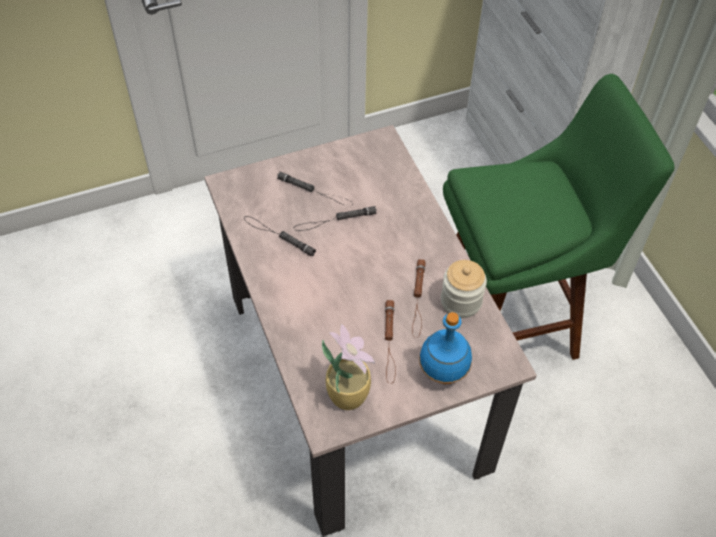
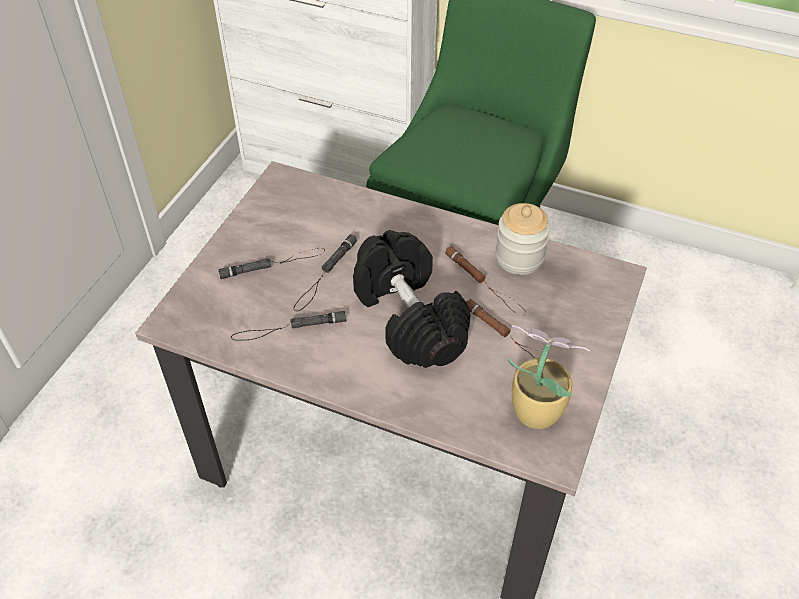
camera: 45 degrees left, 5 degrees down
blue bottle [419,312,472,384] -> none
none -> black dumbbell [353,230,470,368]

